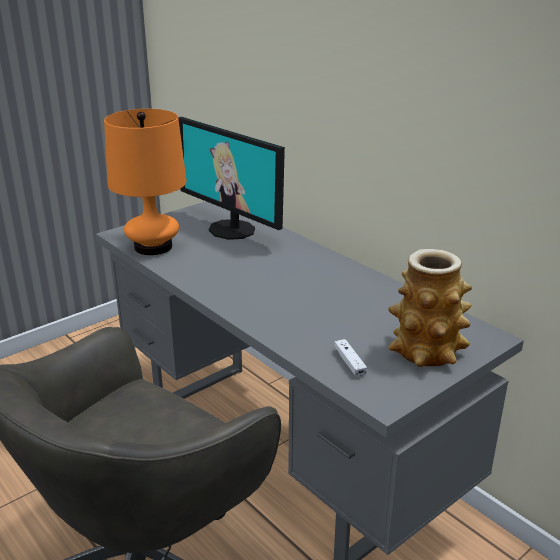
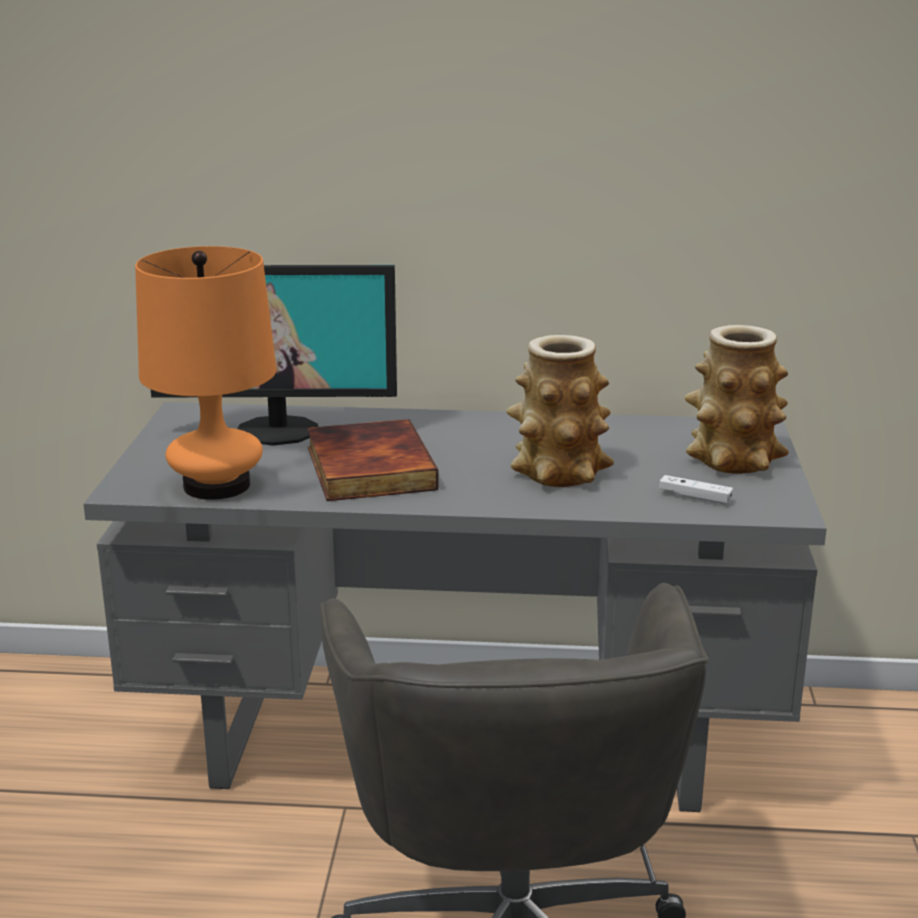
camera: 45 degrees left, 5 degrees down
none -> book [307,419,439,501]
none -> vase [507,335,614,487]

